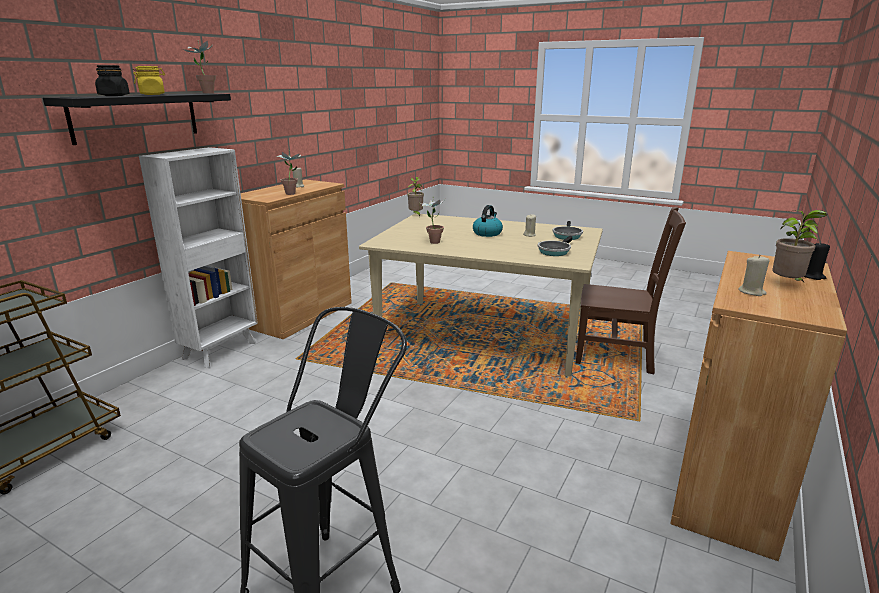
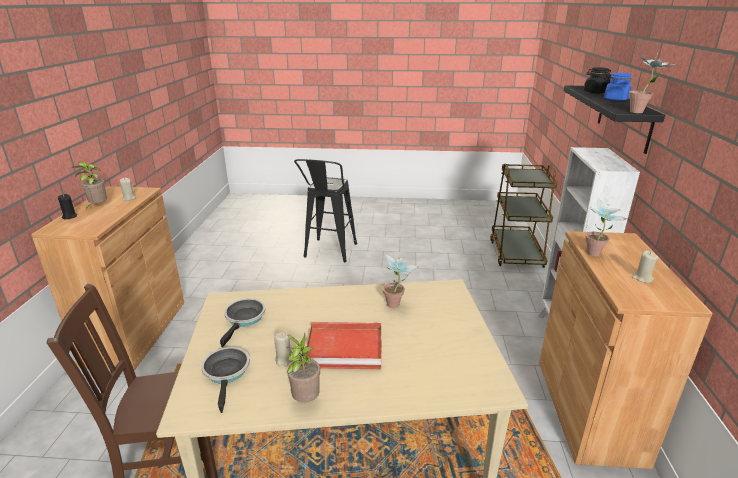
camera: 155 degrees right, 5 degrees up
yellow jar [133,66,165,95] -> blue jar [604,73,632,101]
potted plant [407,177,424,217] -> potted plant moved to [286,334,320,403]
kettle [473,205,503,237] -> red tray [306,322,381,369]

